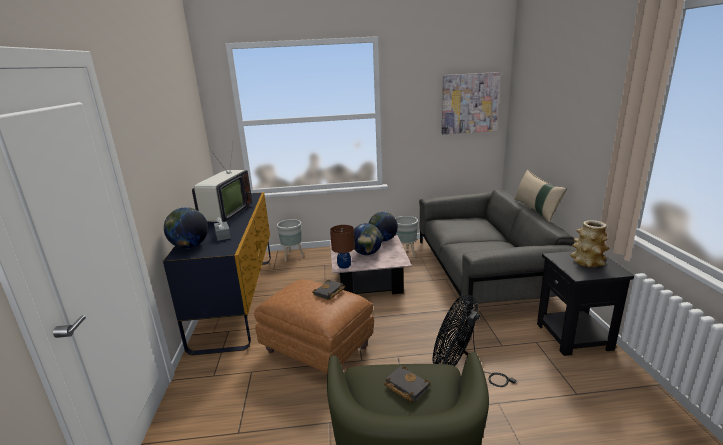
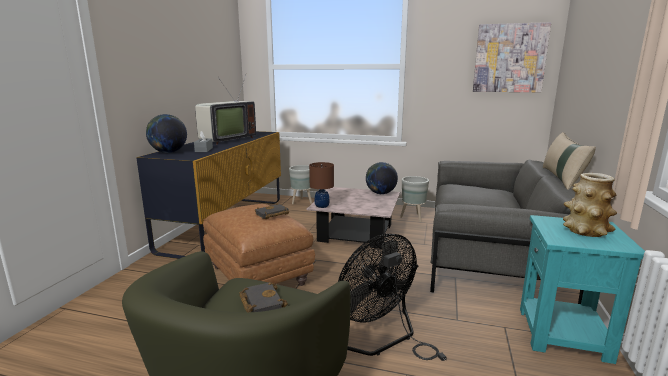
camera: 20 degrees right, 5 degrees down
globe [354,223,382,255] -> none
black side table [537,251,634,356] -> turquoise side table [520,215,645,364]

